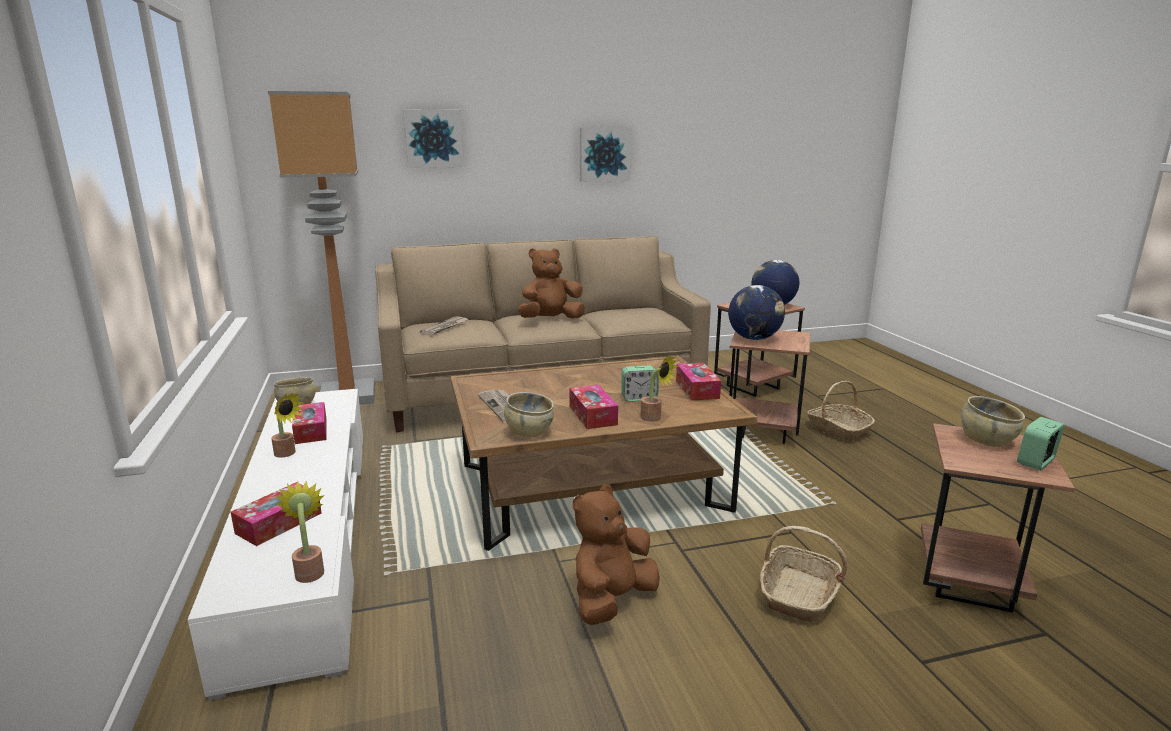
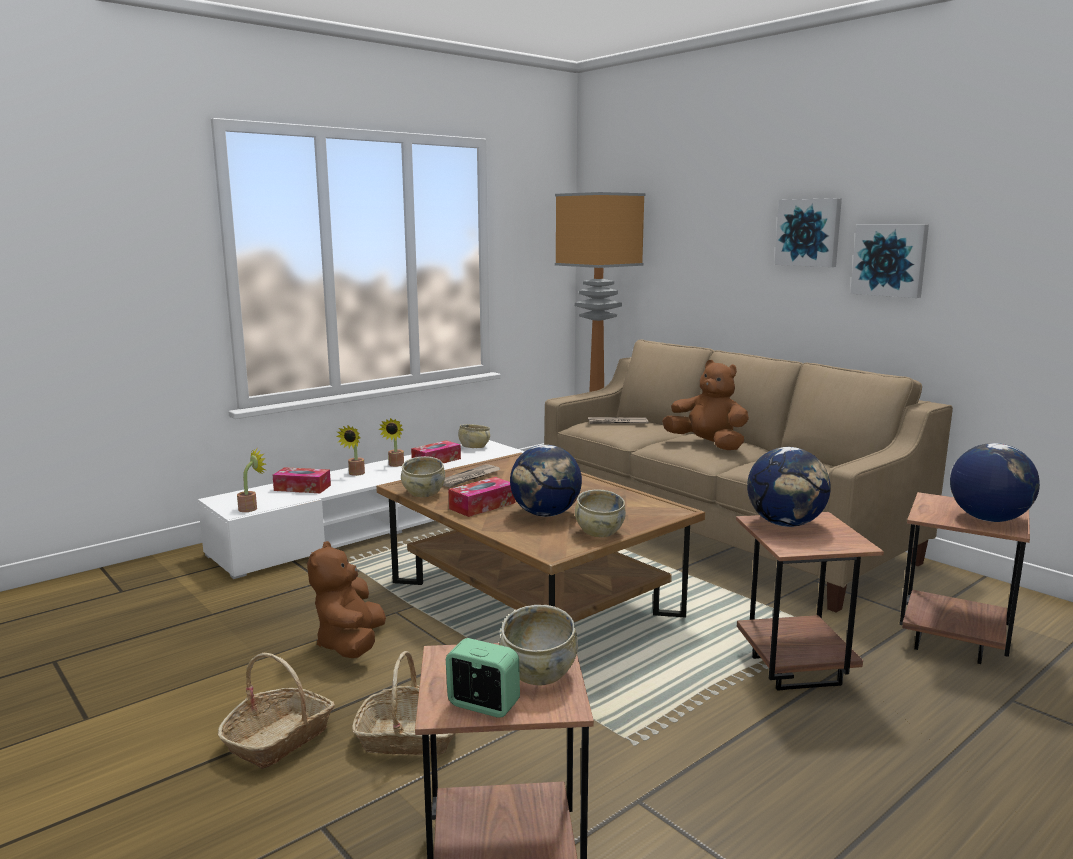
camera: 65 degrees right, 5 degrees down
picture [403,109,464,168] -> picture moved to [774,198,842,267]
brown plush toy [573,484,660,625] -> brown plush toy turned 105 degrees counterclockwise [307,541,386,658]
alarm clock [621,365,659,401] -> globe [510,445,582,517]
potted plant [641,355,679,421] -> potted plant moved to [336,426,365,476]
tissue box [676,363,721,401] -> beige bowl [575,489,626,537]
basket [807,381,875,442] -> basket moved to [218,653,335,769]

